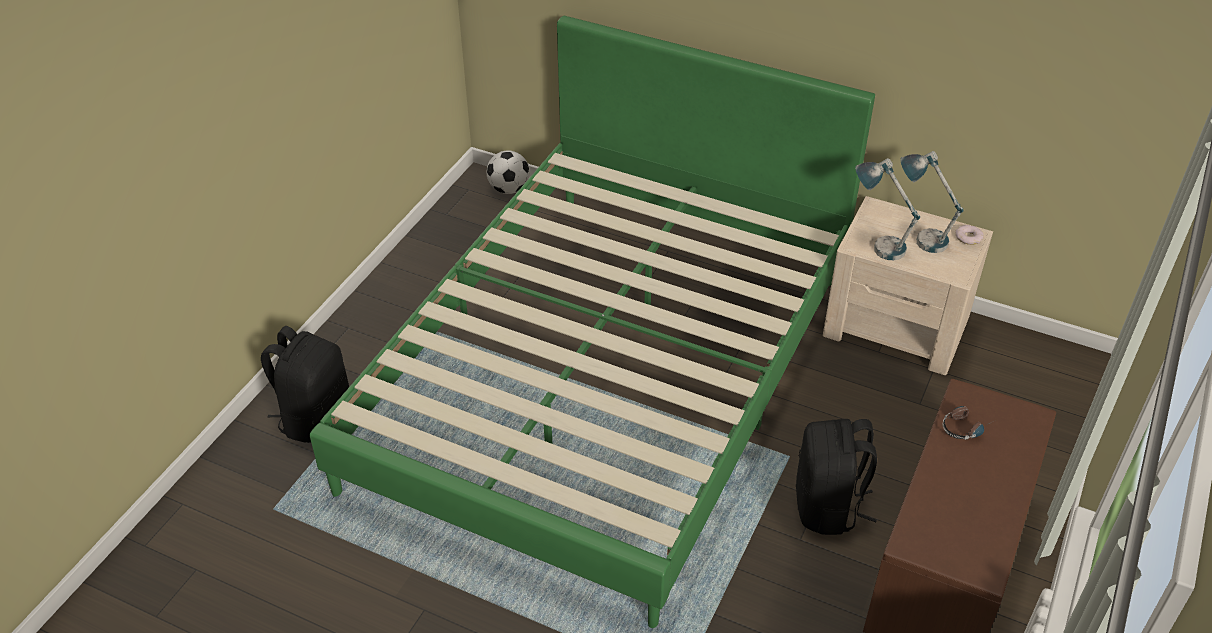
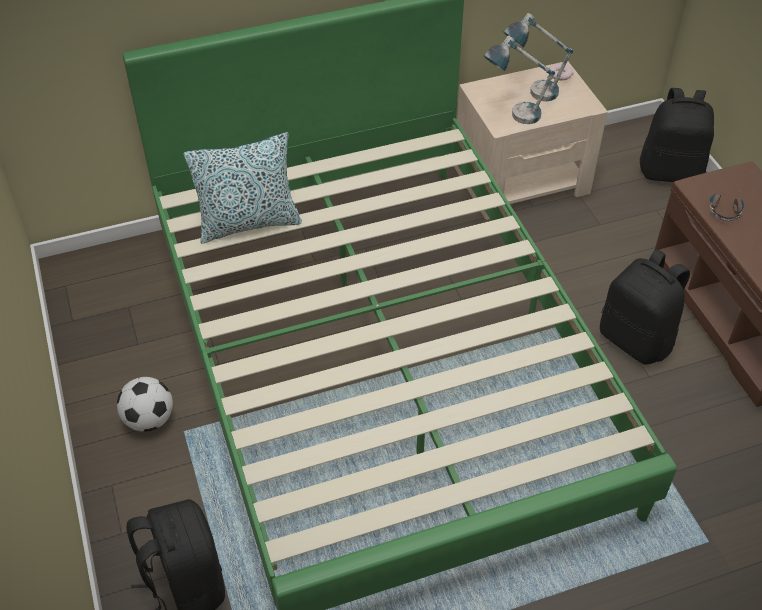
camera: 45 degrees left, 5 degrees up
football [486,150,530,194] -> football moved to [117,377,173,432]
none -> pillow [184,132,302,244]
none -> black backpack [640,88,714,182]

